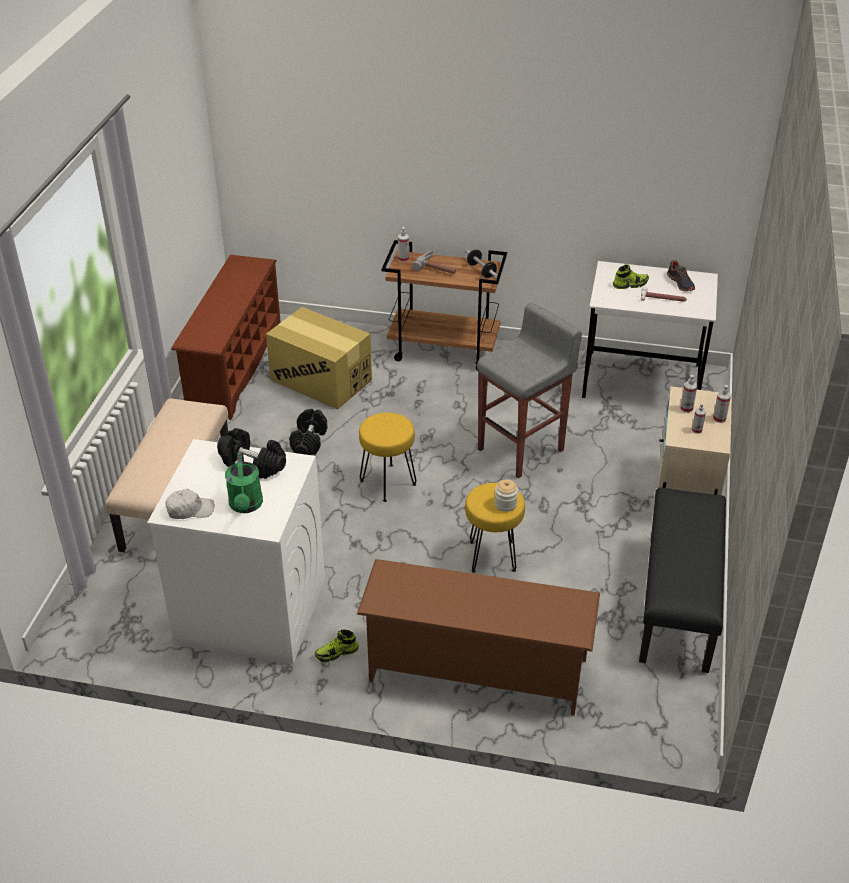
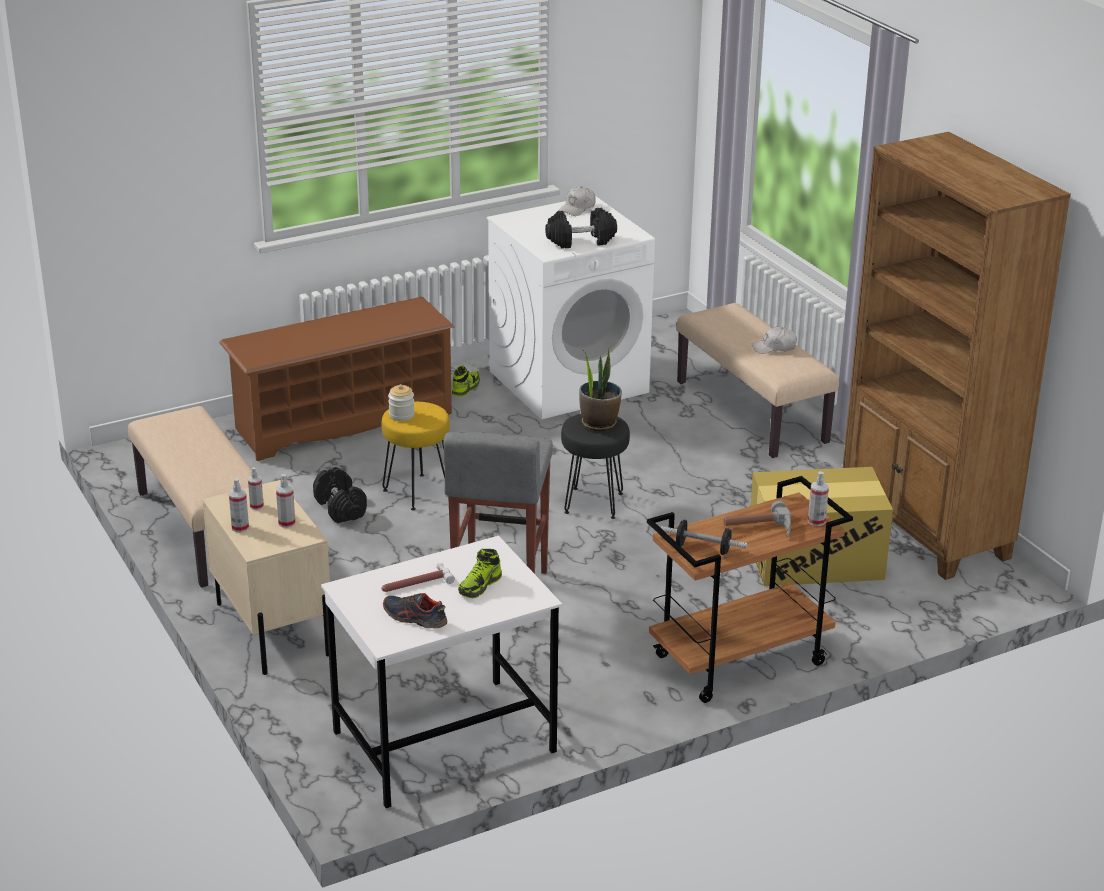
camera: 140 degrees right, 10 degrees down
brown shoe rack [171,255,281,420] -> brown bookcase [843,132,1071,580]
green watering can [225,452,263,513] -> none
black dumbbell [289,409,328,455] -> black dumbbell moved to [313,467,367,523]
yellow stool [359,412,417,502] -> black stool [561,414,630,519]
black bench [639,488,726,673] -> beige bench [128,406,252,588]
none -> potted plant [579,348,622,431]
none -> white cap [751,327,797,354]

